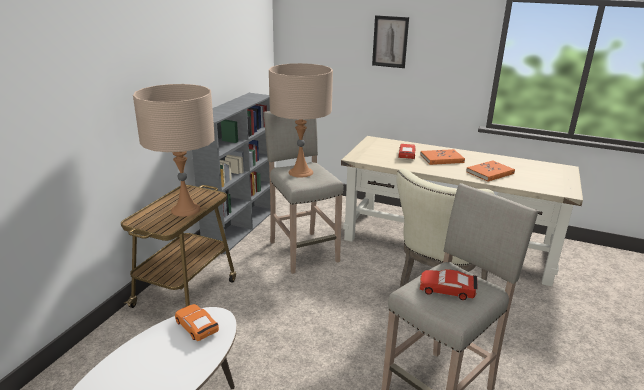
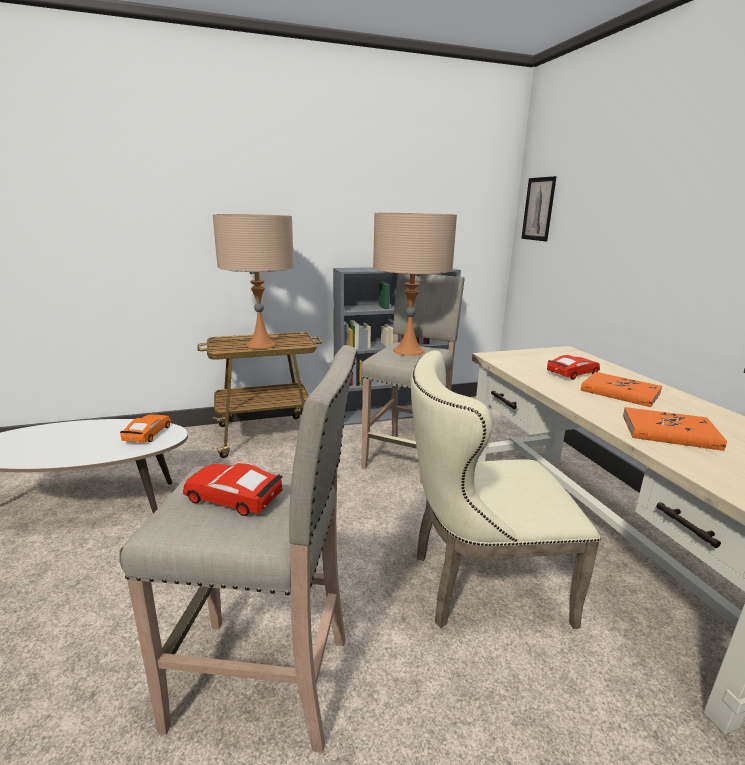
camera: 50 degrees right, 5 degrees down
picture [372,15,409,68] -> picture moved to [521,176,557,241]
red toy car [420,269,477,300] -> red toy car turned 45 degrees counterclockwise [183,463,283,516]

